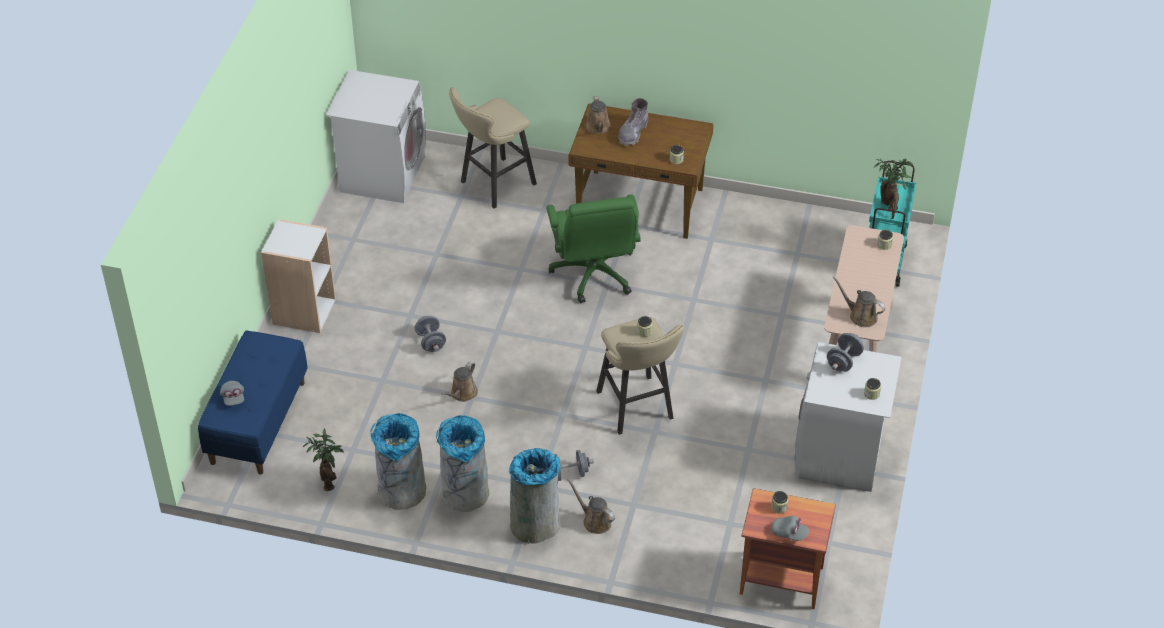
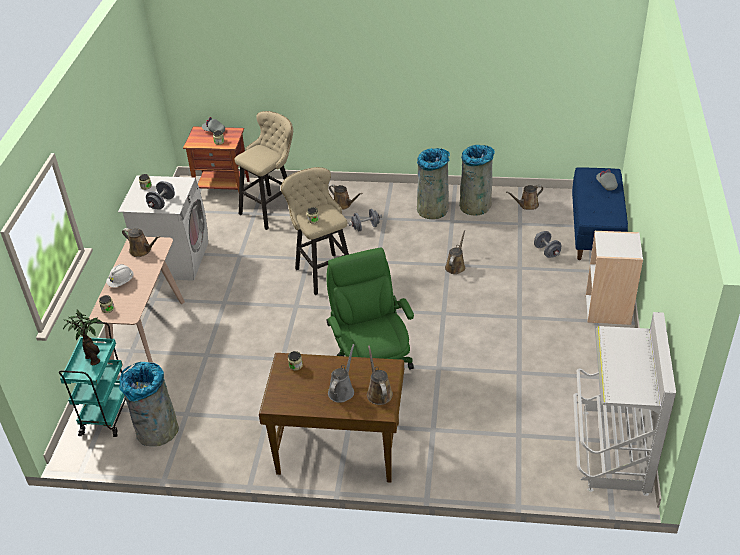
camera: 175 degrees right, 5 degrees down
potted plant [303,428,344,491] -> brown watering can [506,185,543,210]
white washing machine [326,70,425,203] -> white shoe rack [573,312,676,496]
grey dumbbell [415,316,446,352] -> grey dumbbell moved to [534,231,561,258]
beige stool [449,87,537,209] -> beige stool moved to [235,111,293,230]
grey trash can [509,448,560,544] -> grey trash can moved to [119,362,179,446]
grey boot [618,98,648,146] -> grey watering can [328,344,355,403]
none -> white hard hat [106,264,133,288]

